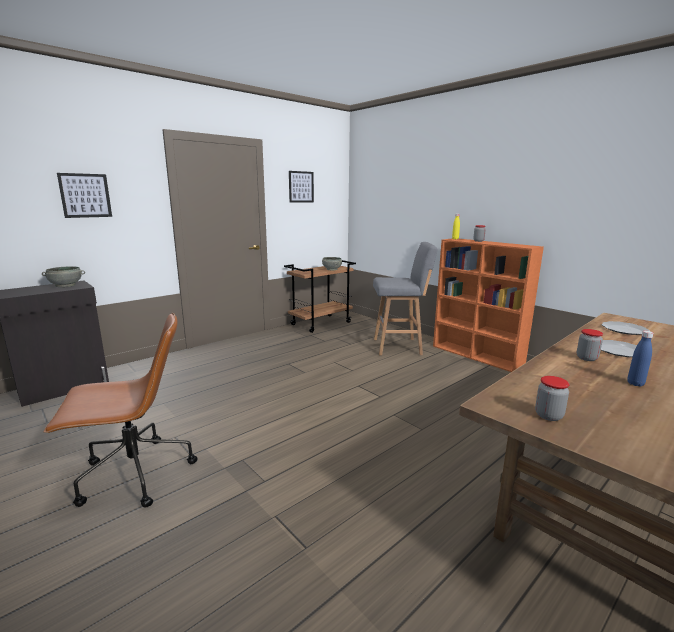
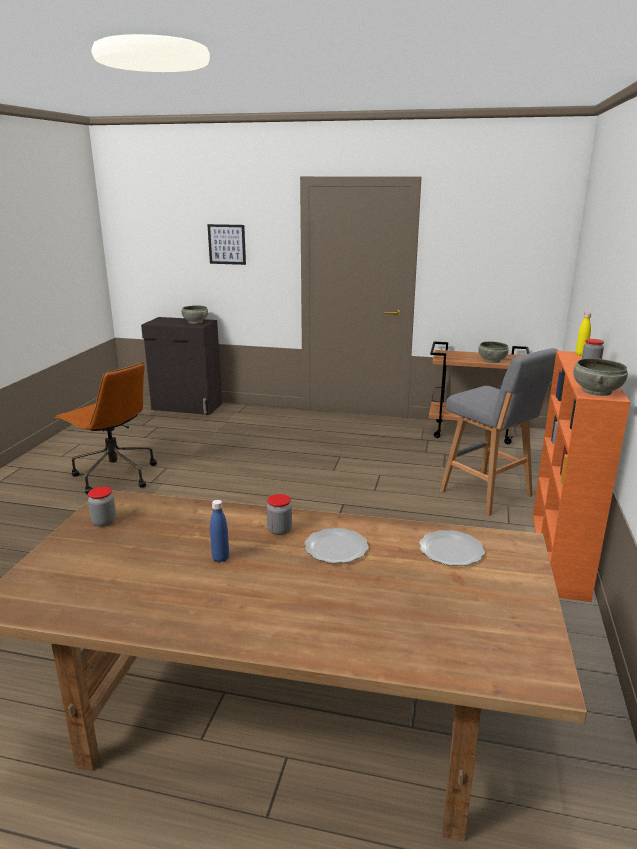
camera: 55 degrees right, 5 degrees up
picture [289,171,314,203] -> none
none -> grey bowl [573,358,628,396]

